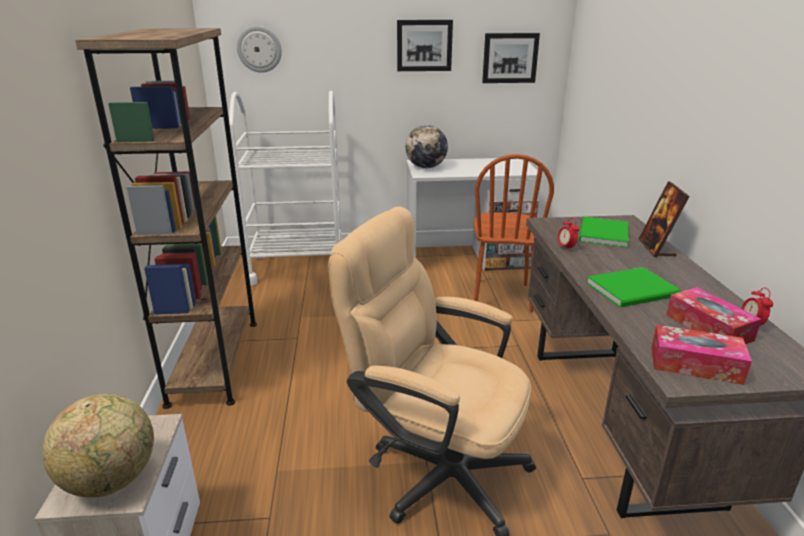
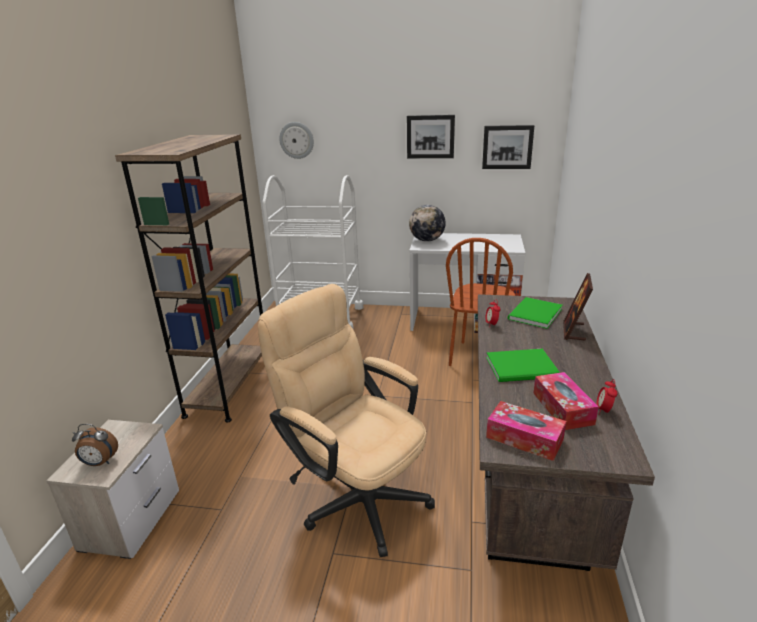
camera: 15 degrees right, 0 degrees up
globe [42,394,154,498] -> alarm clock [72,424,118,466]

